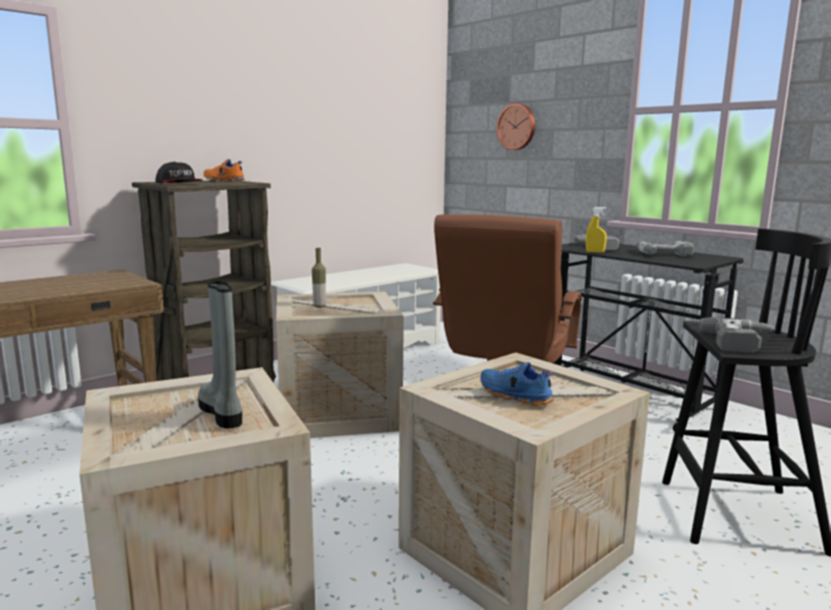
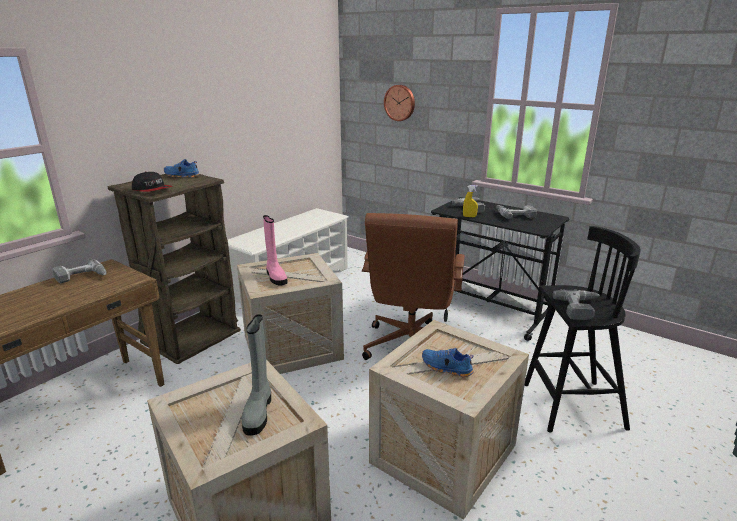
camera: 10 degrees left, 10 degrees up
grey boot [198,281,242,428] -> grey boot turned 135 degrees counterclockwise [242,314,271,435]
orange shoe [204,159,245,181] -> blue shoe [164,159,200,178]
bottle [312,248,326,308] -> pink boot [263,215,288,286]
none -> power drill [52,258,107,283]

